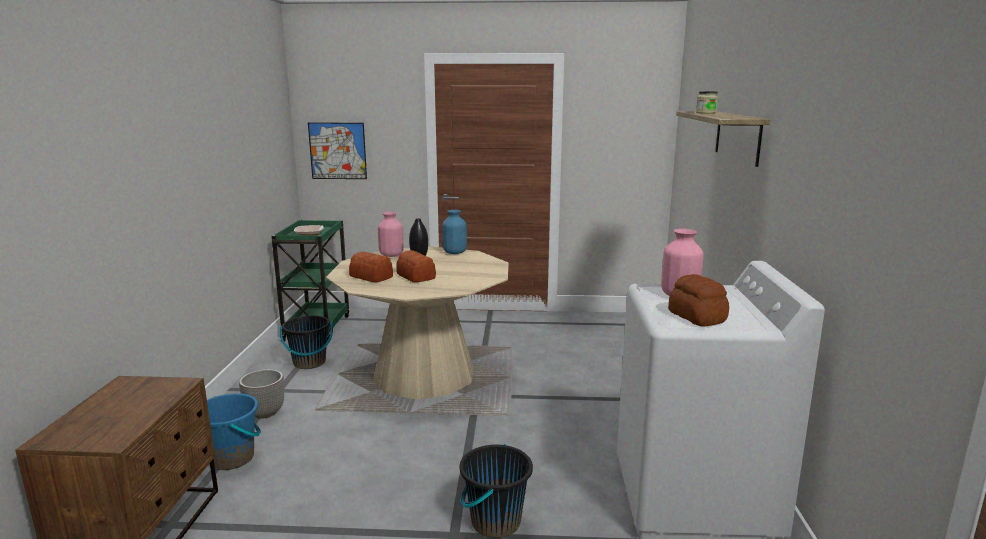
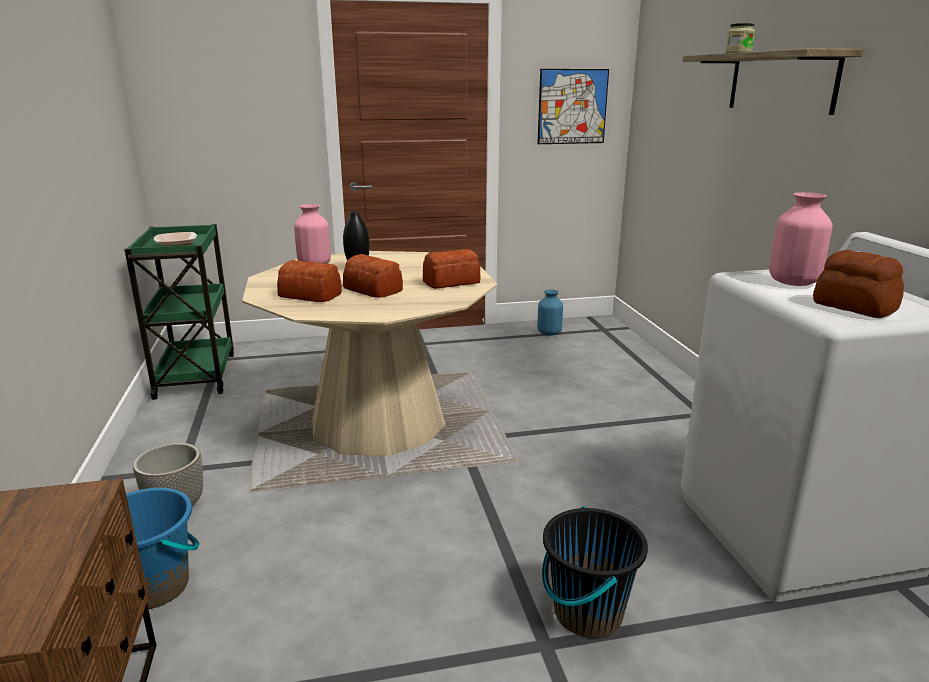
camera: 15 degrees left, 5 degrees up
black bucket [280,315,333,369] -> none
picture [308,123,367,179] -> picture moved to [537,69,609,144]
blue vase [442,210,467,254] -> blue vase moved to [537,290,563,335]
none -> bread [423,249,480,289]

